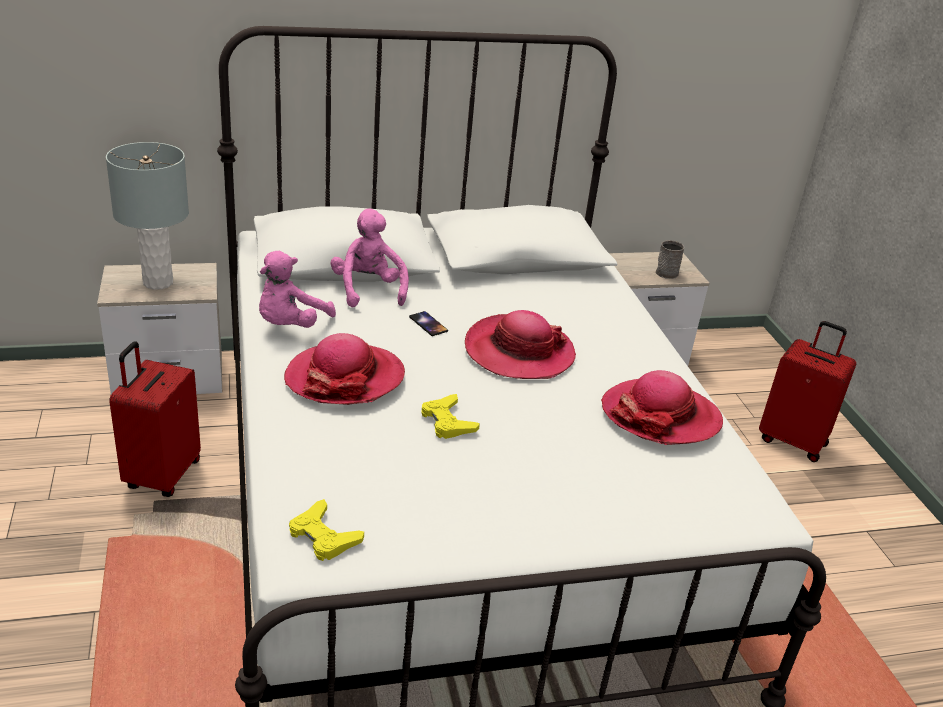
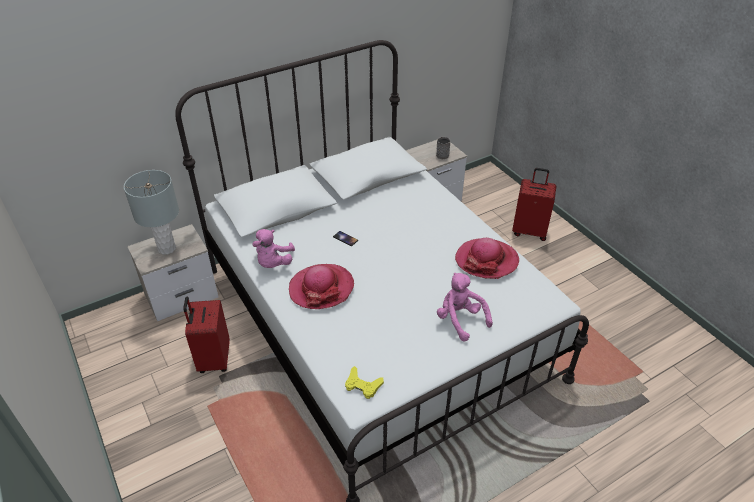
camera: 15 degrees left, 10 degrees up
pink plush toy [331,209,409,308] -> pink plush toy moved to [437,273,493,342]
yellow game controller [421,394,480,439] -> none
hat [465,310,576,379] -> none

